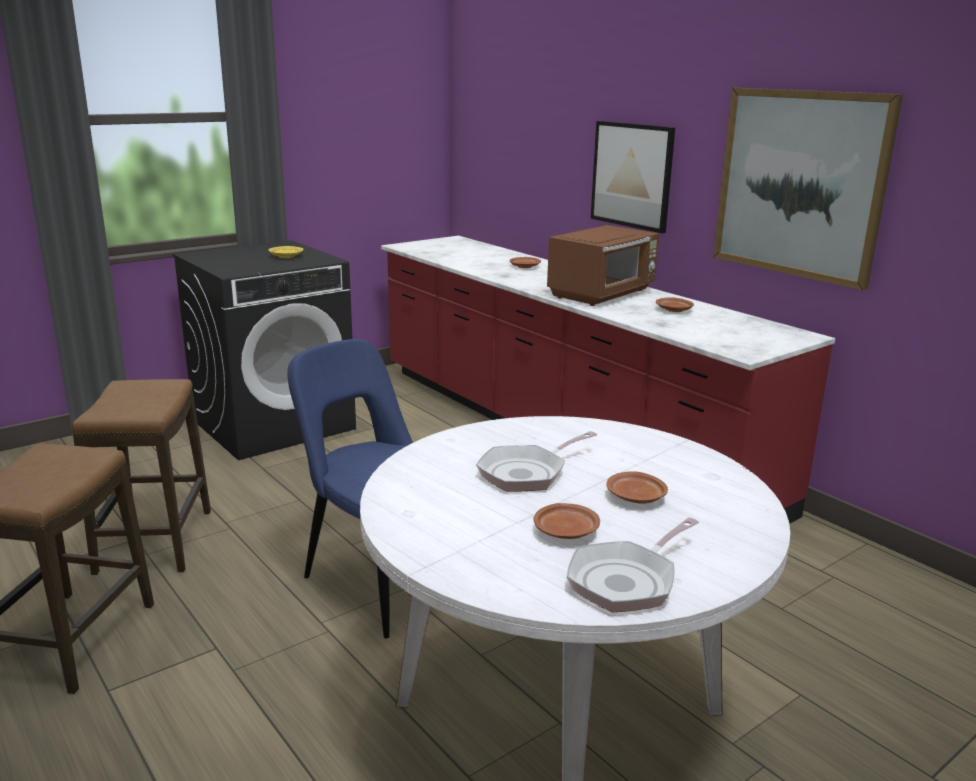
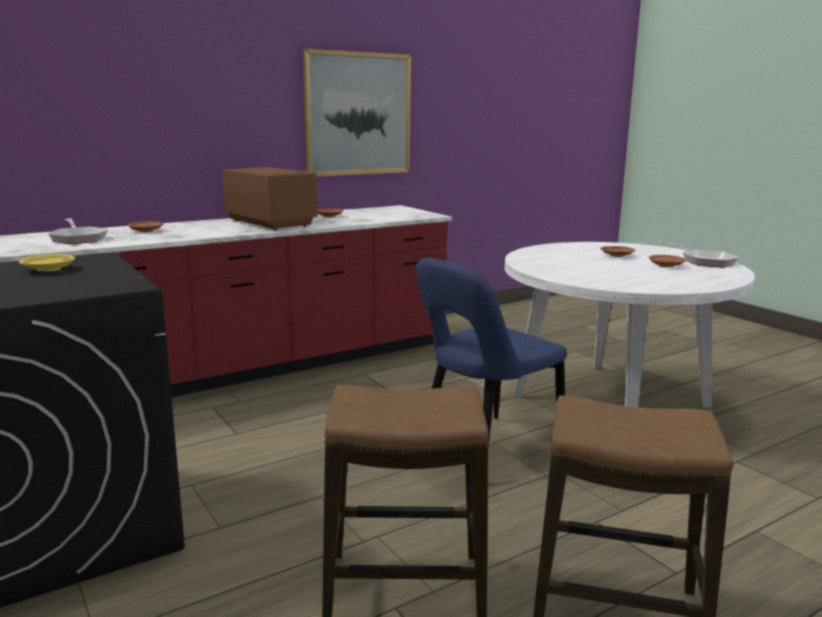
camera: 85 degrees left, 5 degrees down
frying pan [476,431,597,492] -> frying pan moved to [48,218,108,244]
picture [591,121,675,233] -> none

